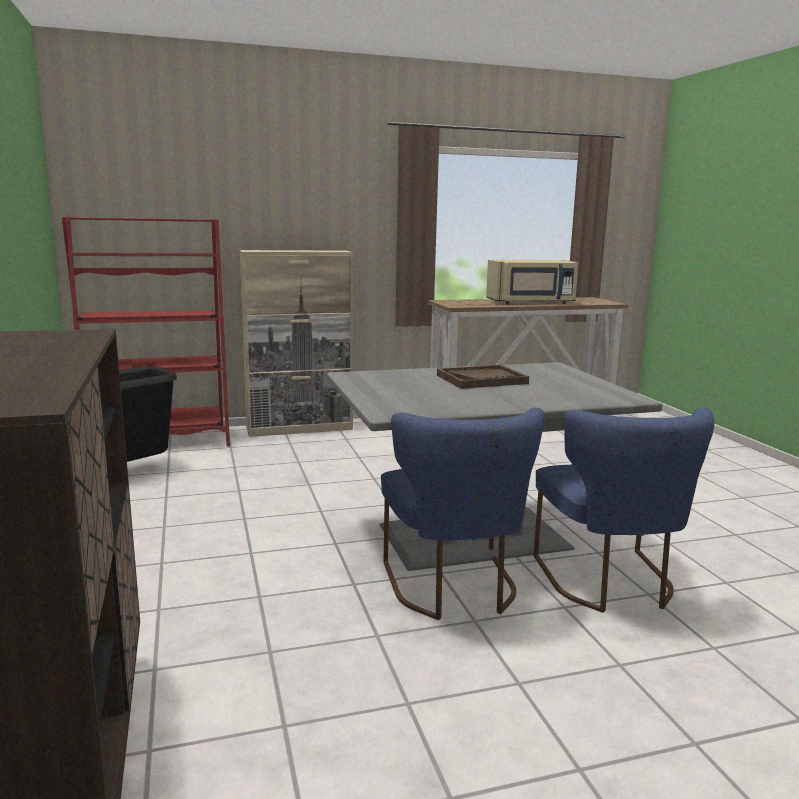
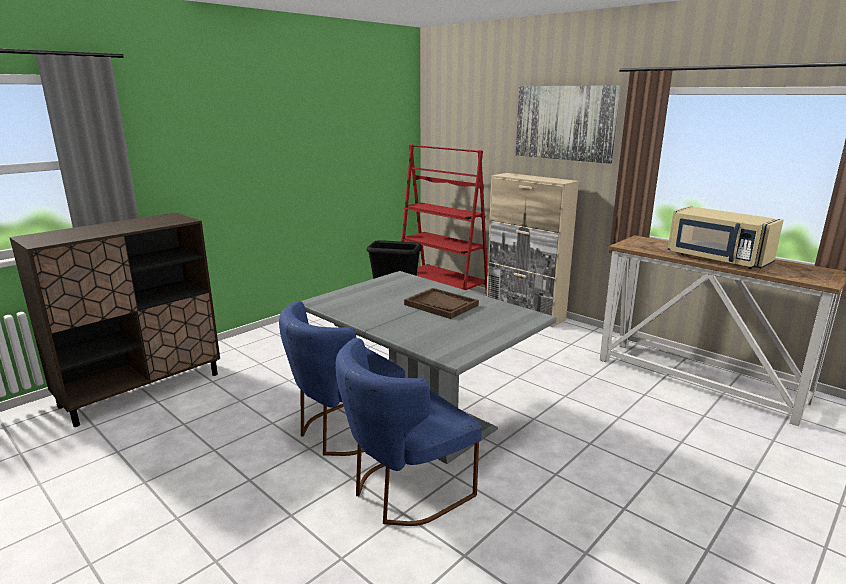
camera: 60 degrees right, 5 degrees up
none -> picture [515,85,621,164]

